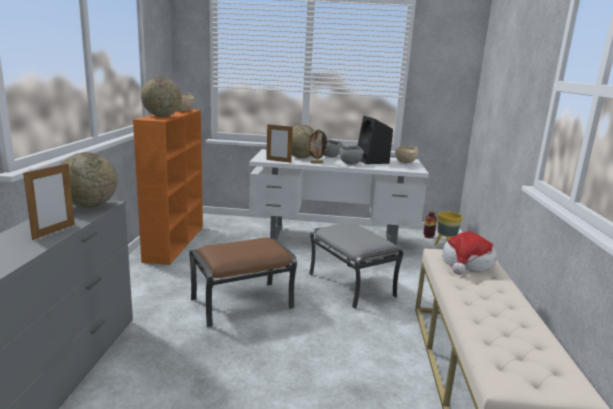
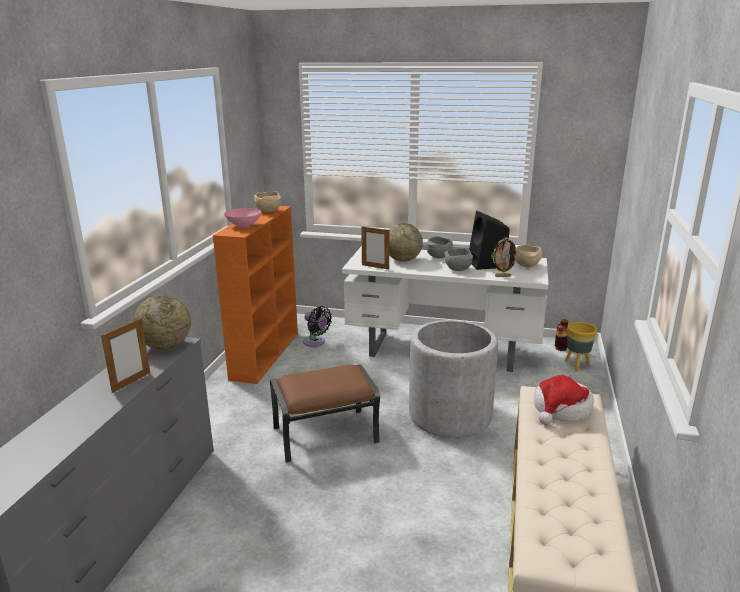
camera: 10 degrees right, 5 degrees up
globe [141,77,181,117] -> pink bowl [224,208,262,227]
picture frame [307,129,329,163] -> picture frame moved to [491,238,519,277]
grey ottoman [309,223,403,309] -> grey planter [409,320,498,438]
none -> black fan [303,306,332,347]

